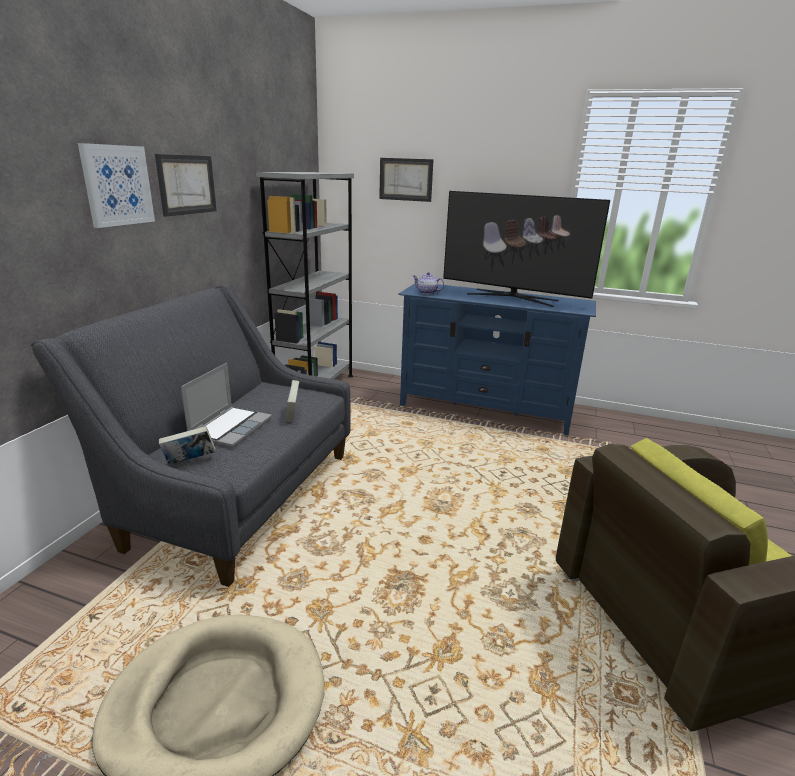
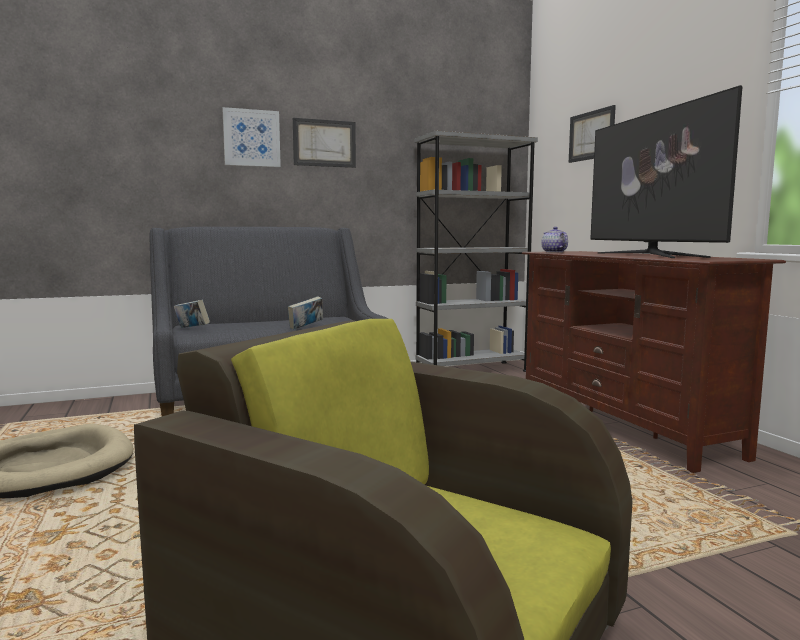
camera: 50 degrees right, 15 degrees down
laptop [181,363,272,448] -> none
blue tv stand [398,284,596,435] -> brown tv stand [522,251,786,473]

